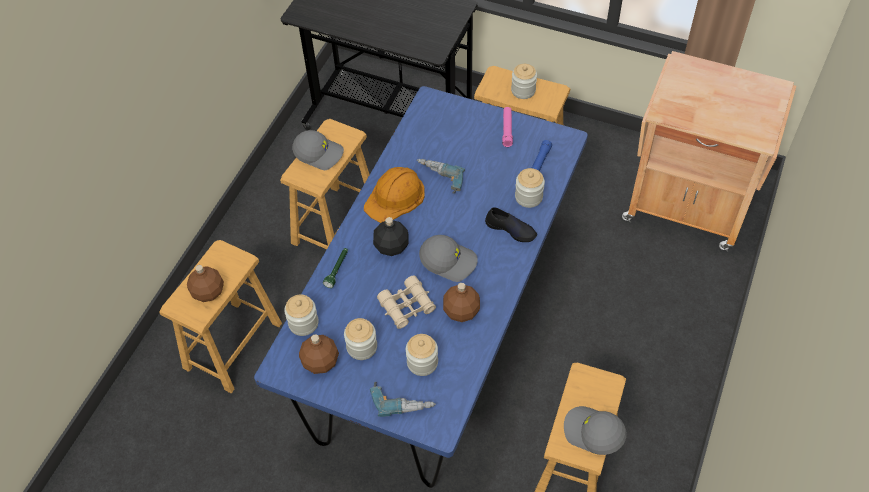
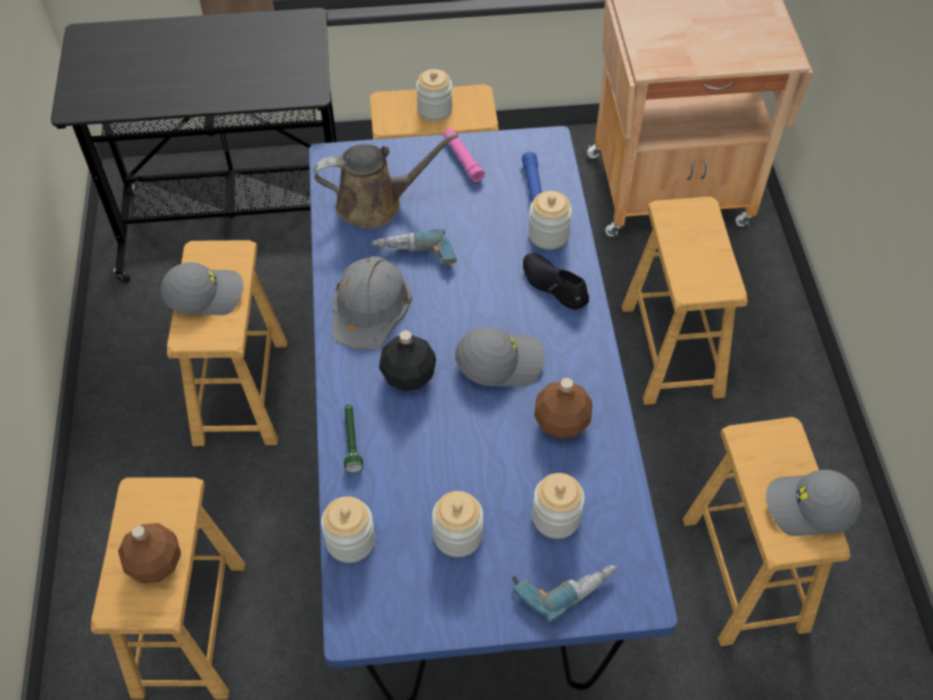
camera: 30 degrees left, 0 degrees up
brown bottle [299,334,339,374] -> none
orange hard hat [364,167,425,223] -> grey hard hat [332,256,412,350]
beige binoculars [377,275,436,329] -> none
black shoe [485,207,537,242] -> black shoe turned 135 degrees counterclockwise [523,253,589,310]
none -> brown watering can [314,133,458,229]
none -> brown stool [621,196,748,405]

